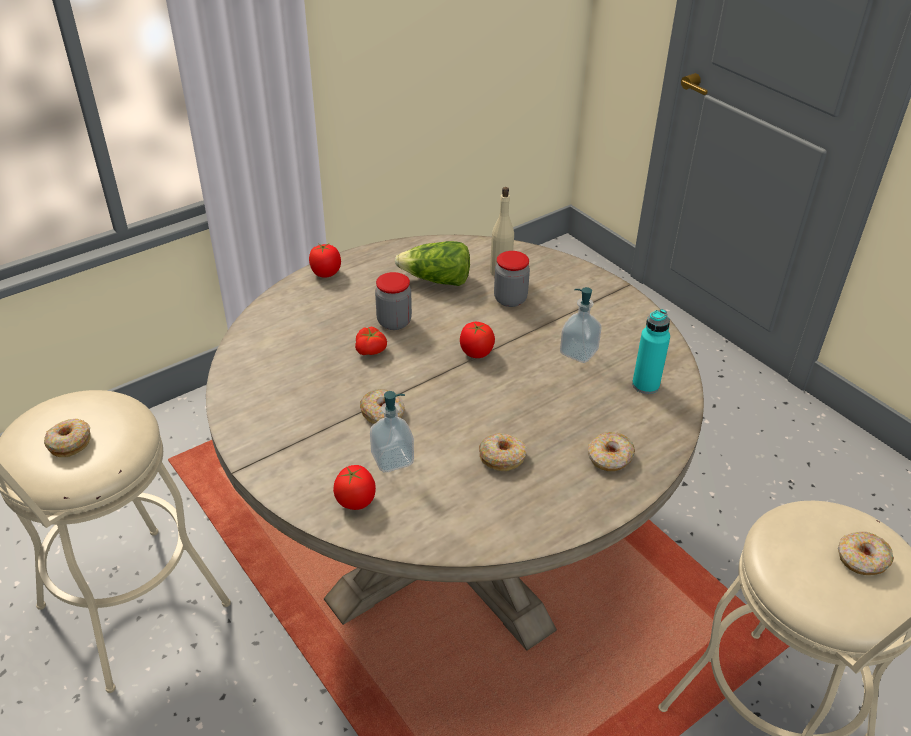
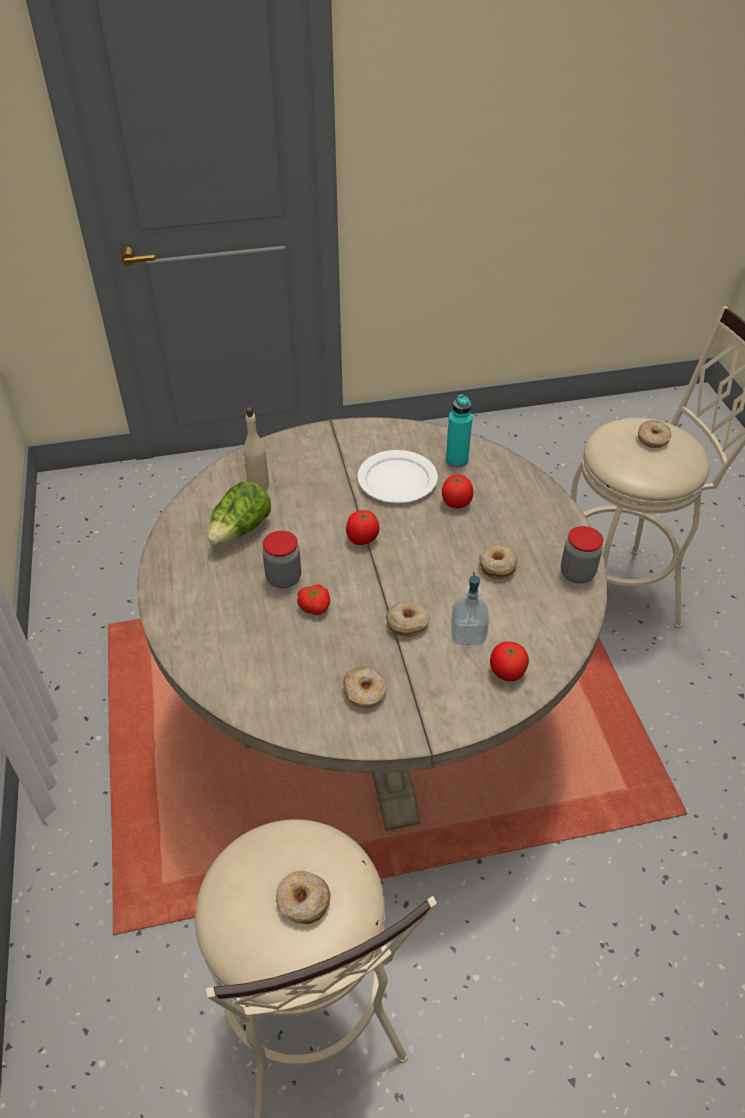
camera: 65 degrees left, 5 degrees up
tomato [309,244,341,278] -> tomato moved to [442,474,473,508]
jar [494,251,530,307] -> jar moved to [561,526,603,584]
soap dispenser [560,287,601,363] -> white plate [357,450,438,503]
donut [588,432,635,471] -> donut moved to [343,666,387,708]

